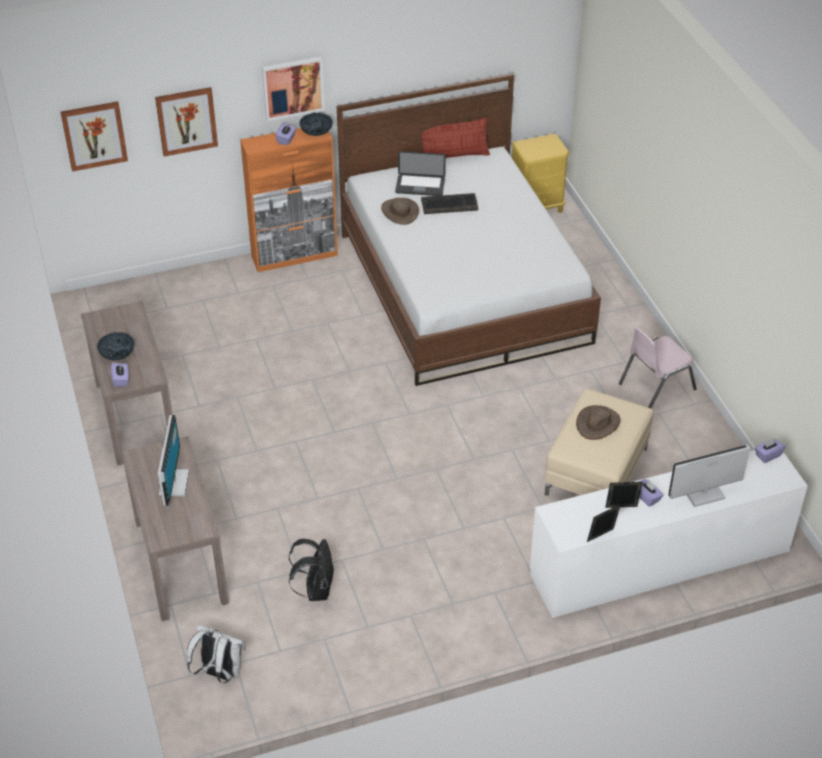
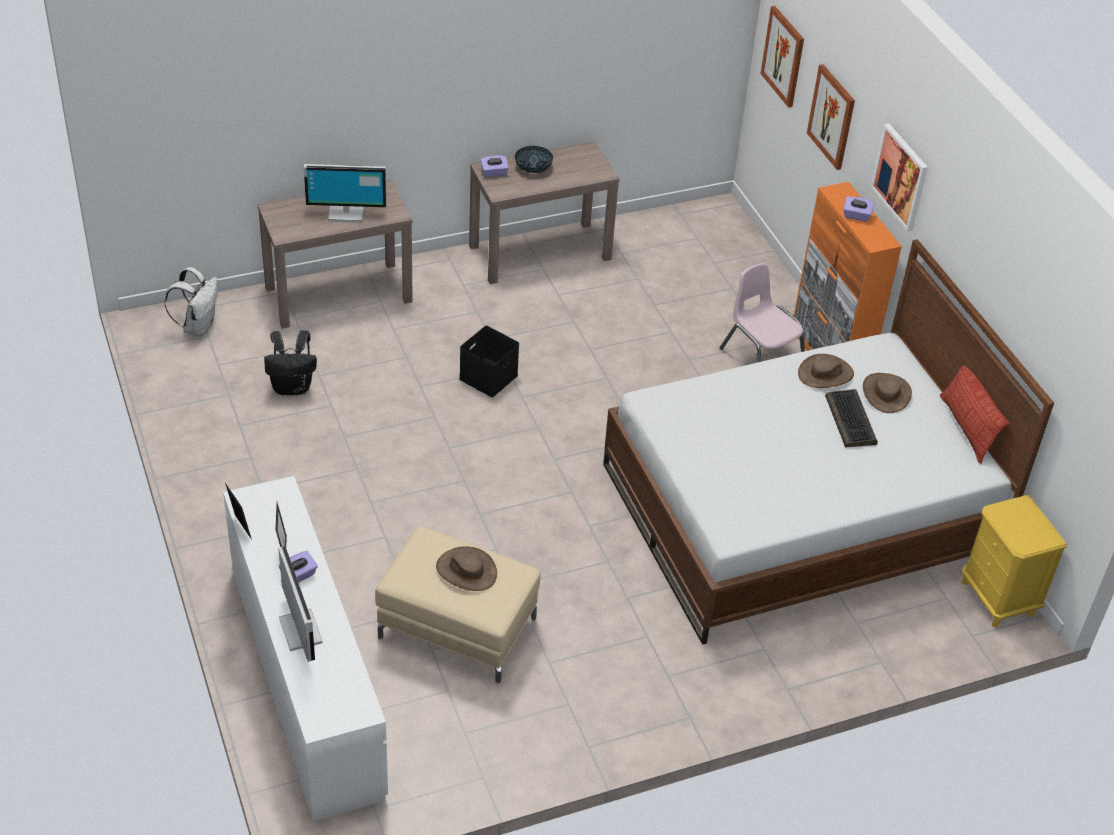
camera: 85 degrees right, 0 degrees up
bowl [299,113,332,136] -> none
laptop [395,151,446,196] -> brown hat [863,373,912,413]
pink chair [619,327,697,409] -> pink chair moved to [720,263,805,362]
purple tissue box [755,438,786,463] -> none
none -> black storage box [459,326,519,397]

